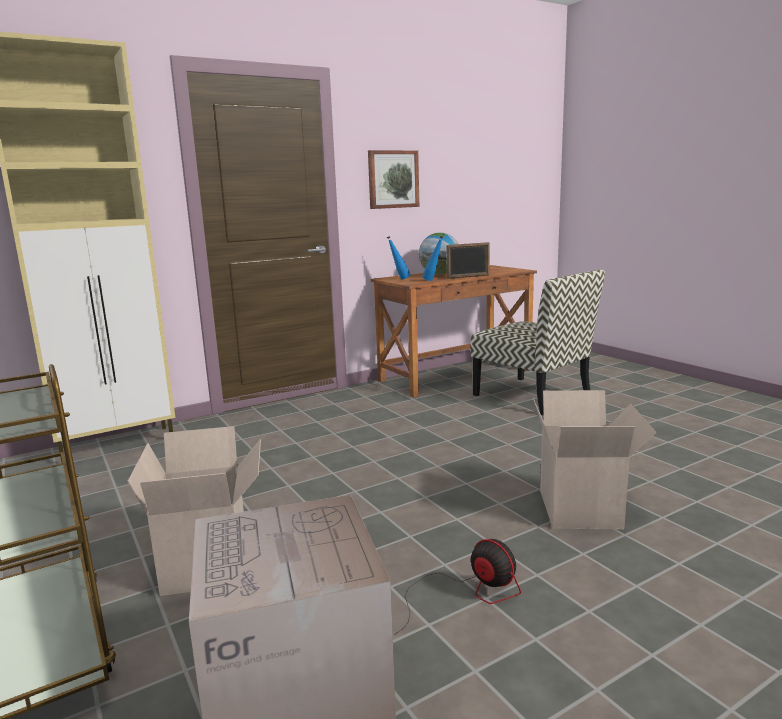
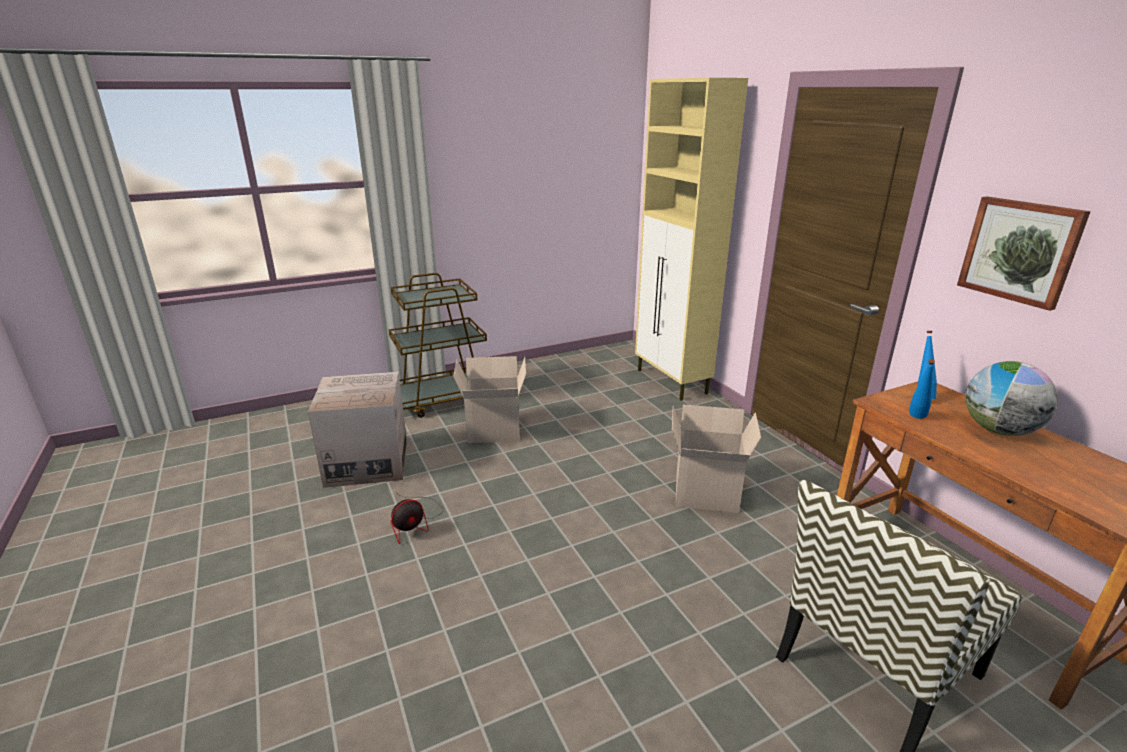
camera: 95 degrees right, 10 degrees up
picture frame [447,242,490,279] -> none
cardboard box [533,390,657,530] -> cardboard box moved to [672,405,761,513]

